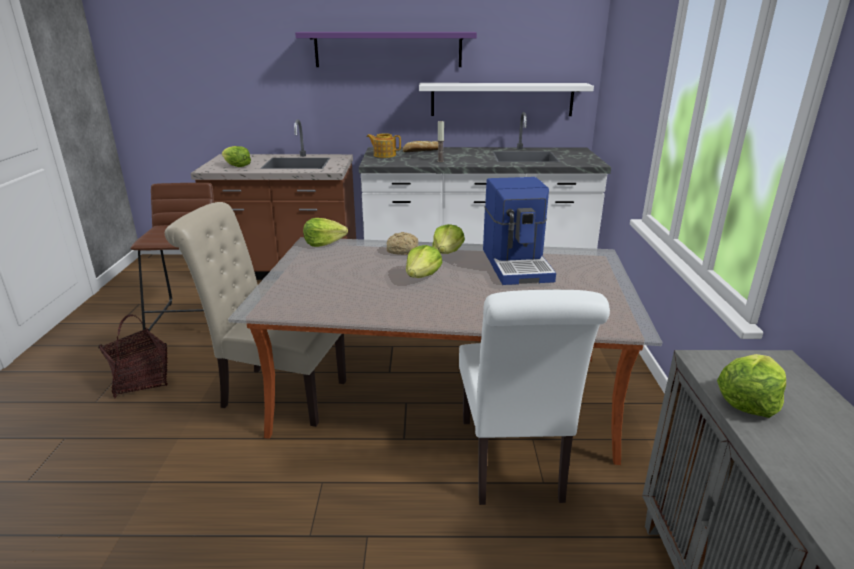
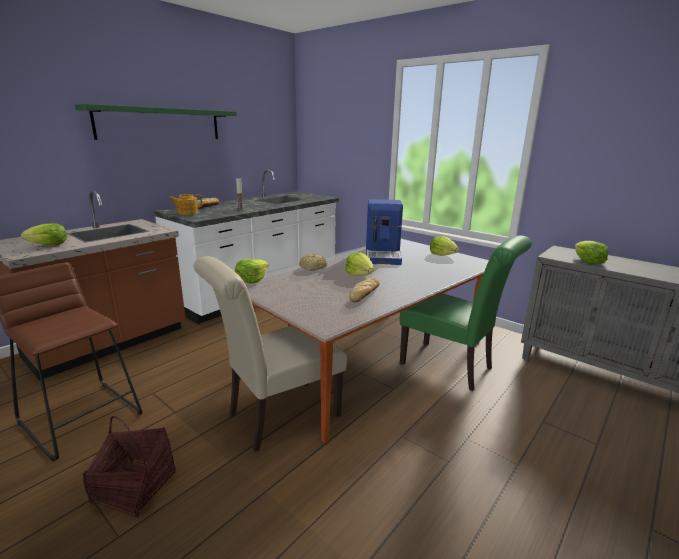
camera: 50 degrees left, 5 degrees down
purple shelf [295,32,477,67] -> green shelf [75,104,237,140]
white shelf [419,83,594,116] -> none
lettuce [432,224,465,254] -> lettuce moved to [430,236,459,256]
white chair [459,290,610,505] -> green chair [400,236,532,391]
coffee machine [483,177,556,285] -> coffee machine turned 60 degrees clockwise [366,199,403,265]
none -> bread [349,278,380,302]

